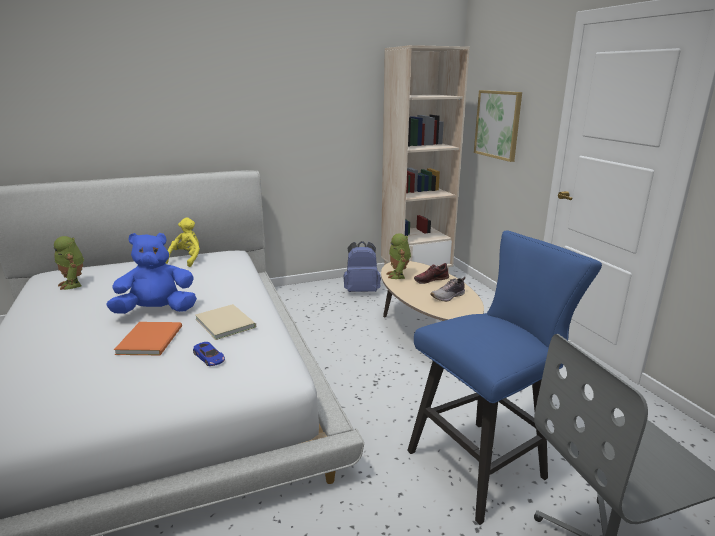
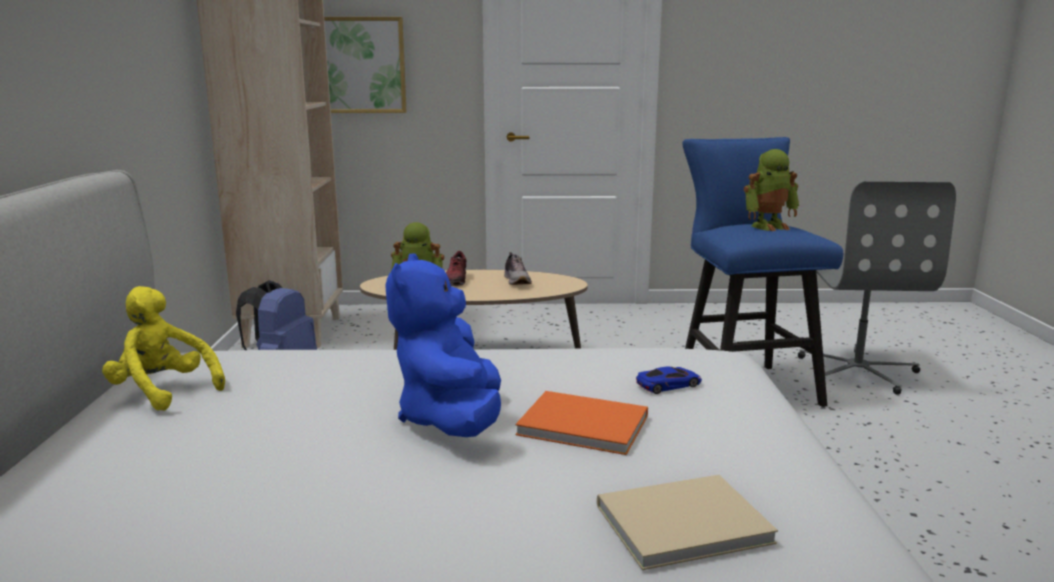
camera: 70 degrees left, 5 degrees down
toy robot [54,236,84,290] -> toy robot moved to [744,149,800,231]
beige book [195,304,256,340] -> beige book moved to [597,475,778,570]

